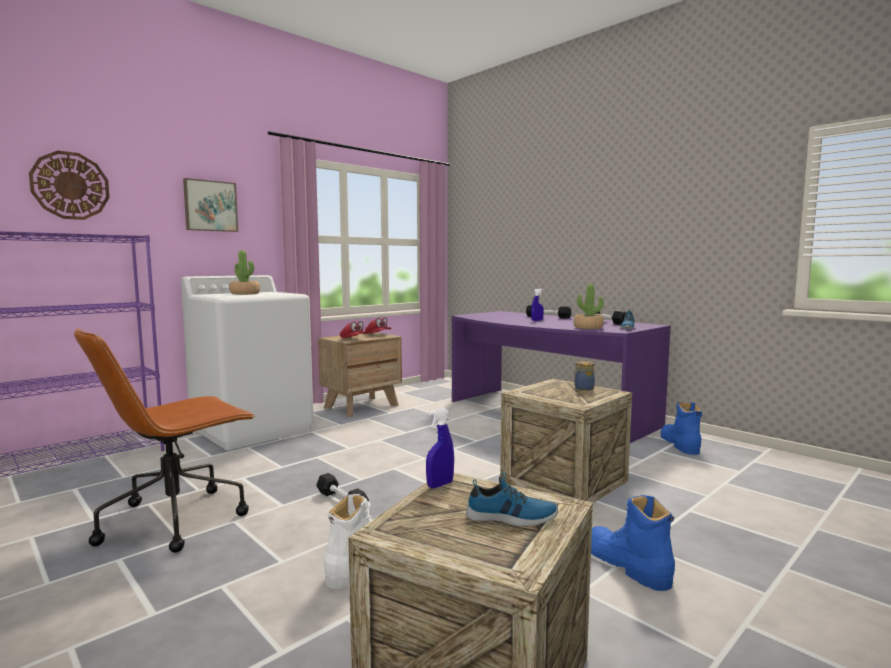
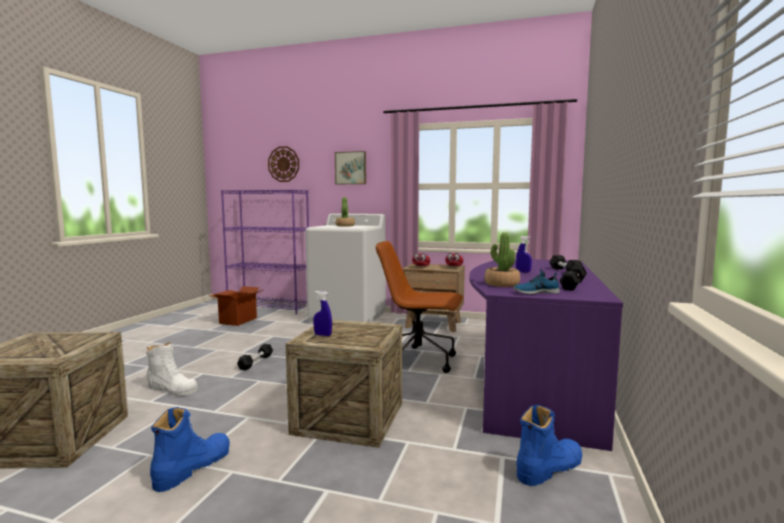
camera: 60 degrees right, 0 degrees up
brown office chair [74,328,256,553] -> brown office chair moved to [376,241,463,373]
blue spray bottle [426,408,454,488] -> blue spray bottle moved to [313,291,332,336]
shoe [466,472,558,526] -> none
jar [573,361,595,390] -> none
none -> cardboard box [209,286,263,326]

